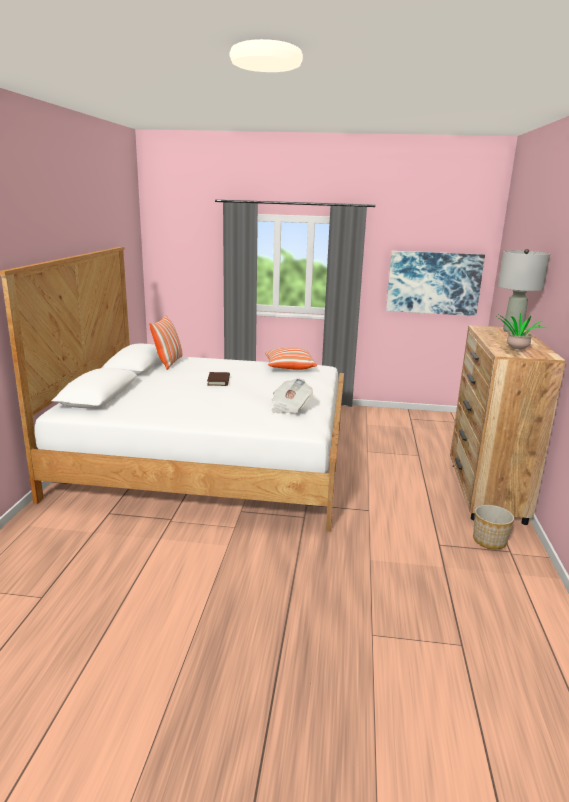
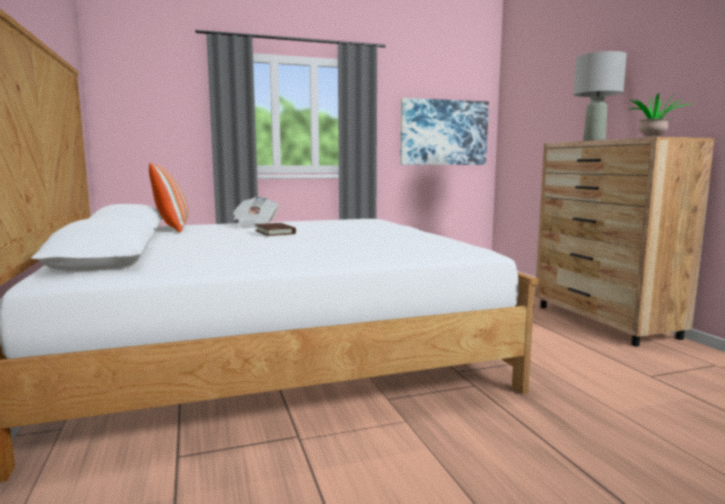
camera: 25 degrees left, 10 degrees down
pillow [265,348,317,370] -> none
newspaper [272,379,313,413] -> newspaper moved to [233,197,280,228]
planter [473,505,514,549] -> none

